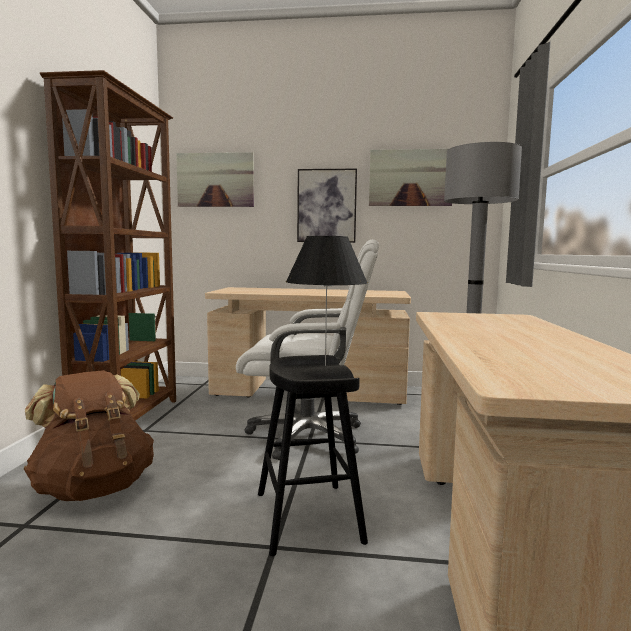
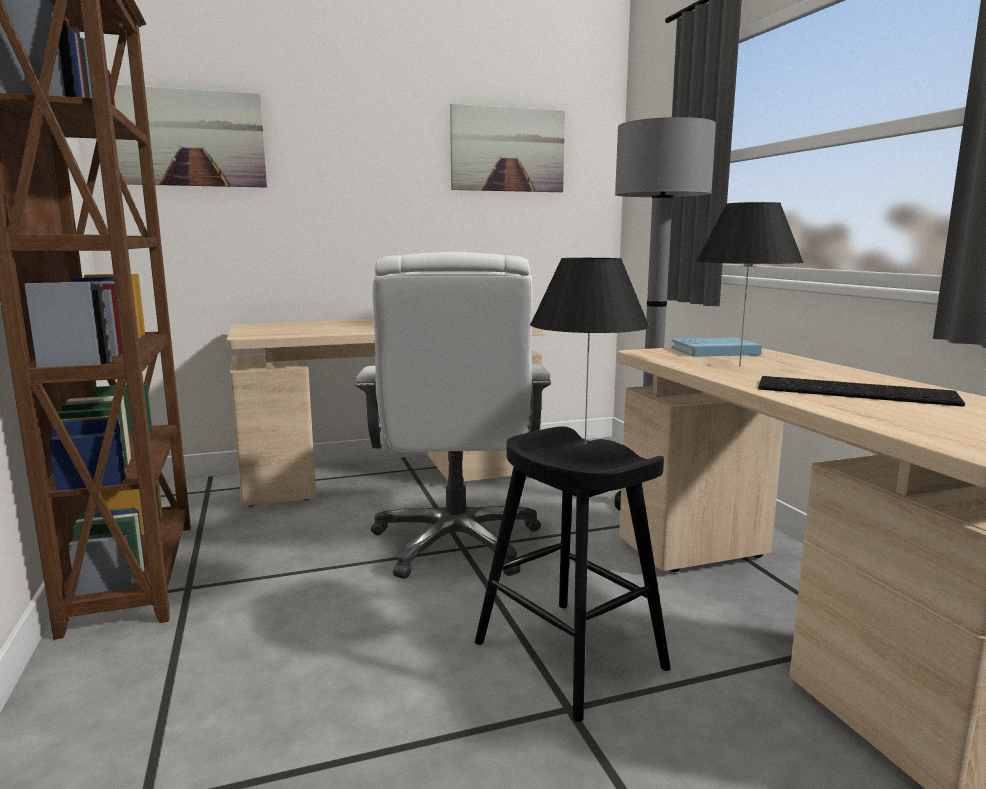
camera: 25 degrees left, 5 degrees up
brown backpack [24,370,154,501] -> none
white office chair [236,239,379,460] -> white office chair turned 105 degrees clockwise [356,252,551,579]
picture [297,169,357,243] -> none
none -> blue book [671,338,762,357]
none -> black table lamp [696,202,804,367]
none -> keyboard [758,376,965,407]

